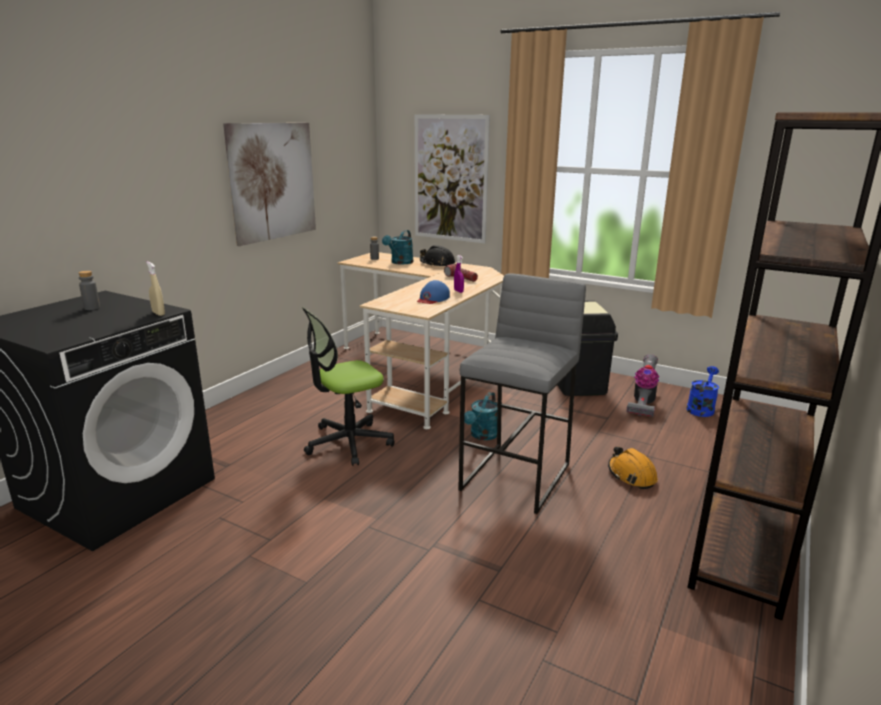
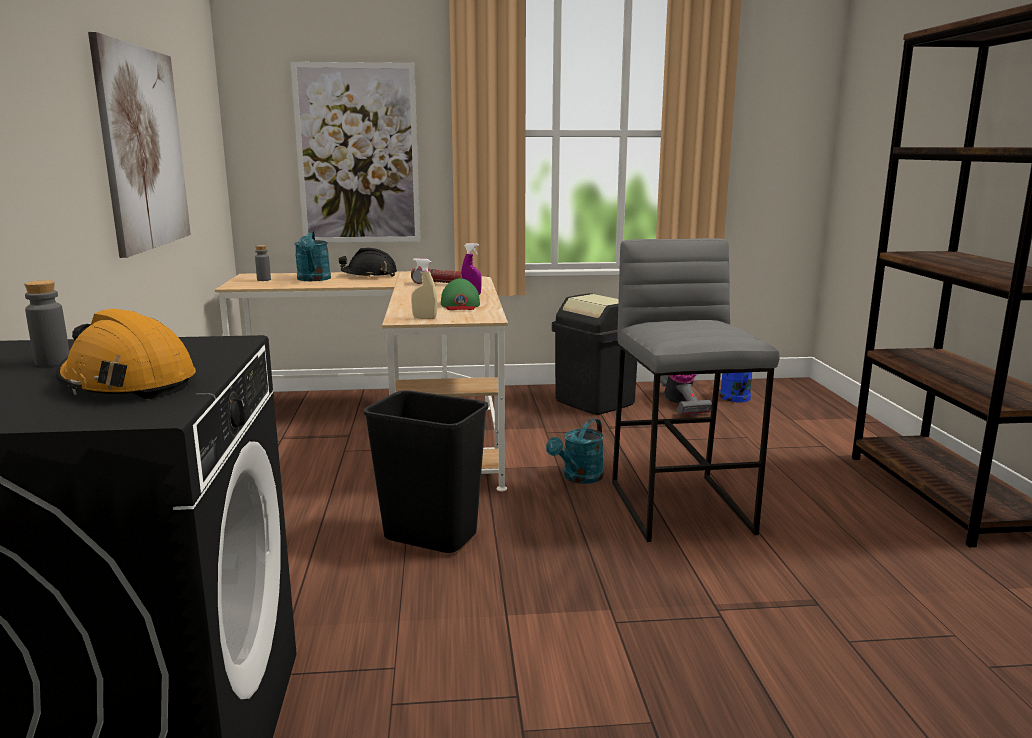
camera: 35 degrees left, 5 degrees down
beige spray bottle [146,262,165,316] -> beige spray bottle moved to [411,258,437,319]
office chair [302,307,395,466] -> black trash can [363,391,488,553]
blue cap [417,280,450,304] -> green cap [441,278,480,310]
turquoise watering can [464,392,498,440] -> turquoise watering can turned 45 degrees clockwise [546,418,604,484]
orange hard hat [608,446,658,489] -> orange hard hat moved to [56,309,196,399]

